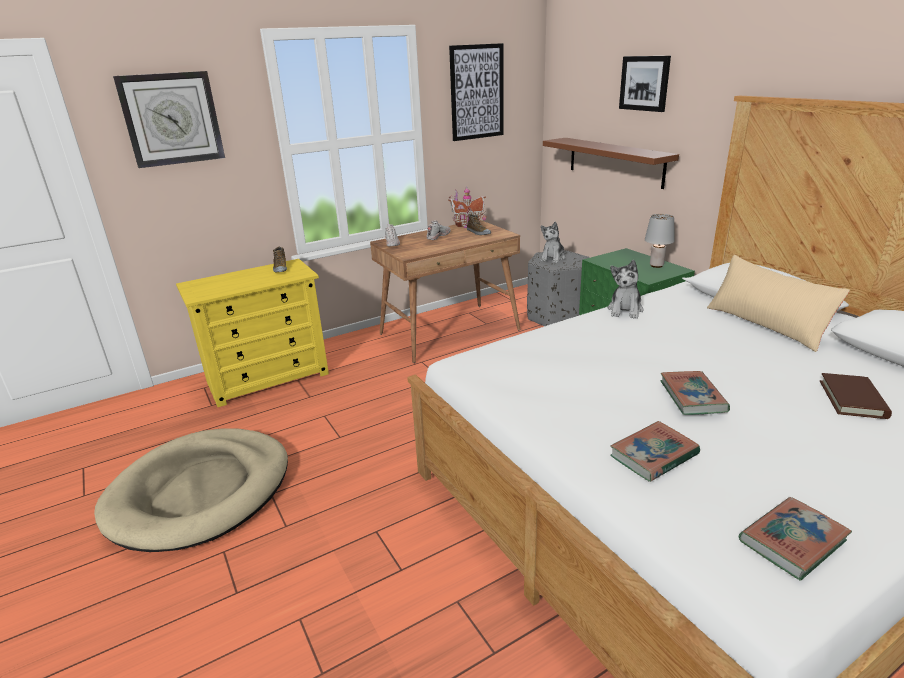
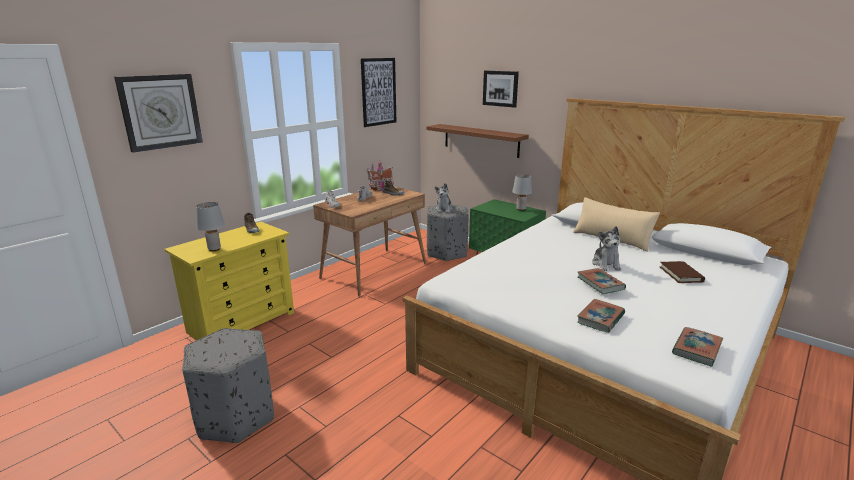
camera: 20 degrees left, 5 degrees down
beige dog bed [94,428,288,552] -> grey ottoman [182,328,274,443]
plush toy [608,260,644,319] -> plush toy moved to [592,226,621,271]
none -> grey table lamp [196,202,225,251]

